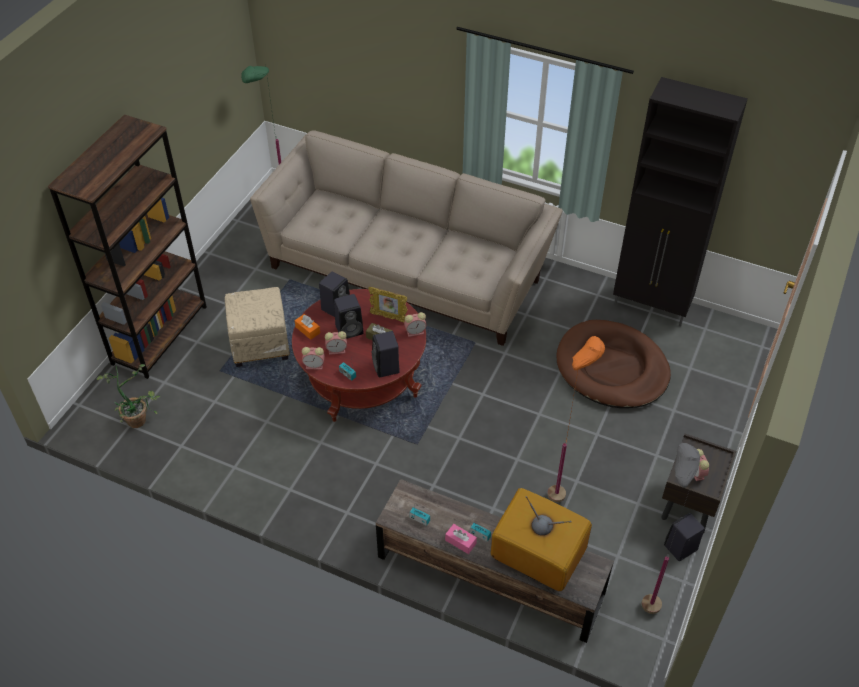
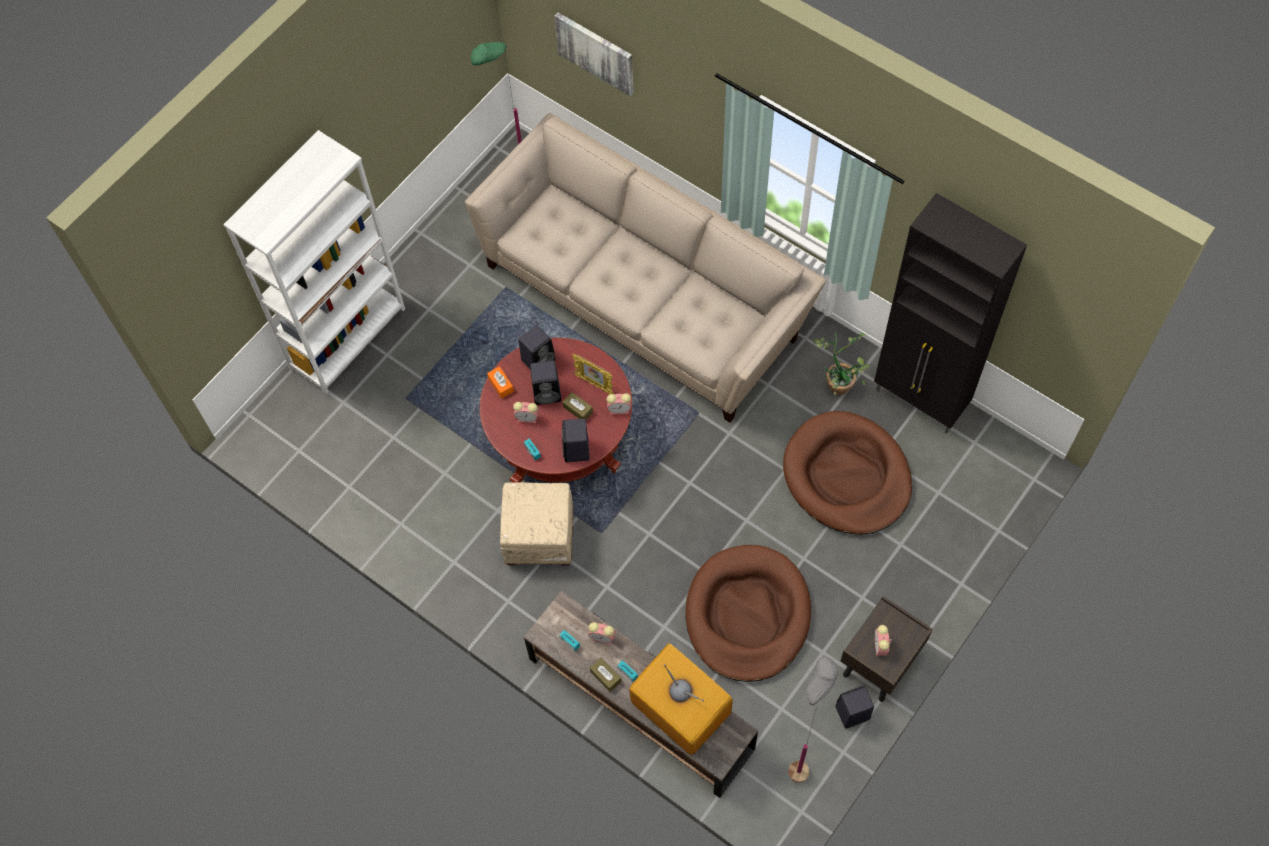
camera: 15 degrees right, 15 degrees up
brown bookcase [48,114,207,379] -> white bookcase [223,130,405,394]
potted plant [97,364,160,428] -> potted plant moved to [813,332,870,396]
beige ottoman [225,287,290,367] -> beige ottoman moved to [500,482,573,565]
alarm clock [302,347,325,370] -> alarm clock moved to [588,622,615,645]
pink tissue box [445,524,477,554] -> brown tissue box [590,658,621,692]
orange floor lamp [547,336,605,502] -> brown dog bed [685,545,811,682]
none -> picture [554,13,634,96]

